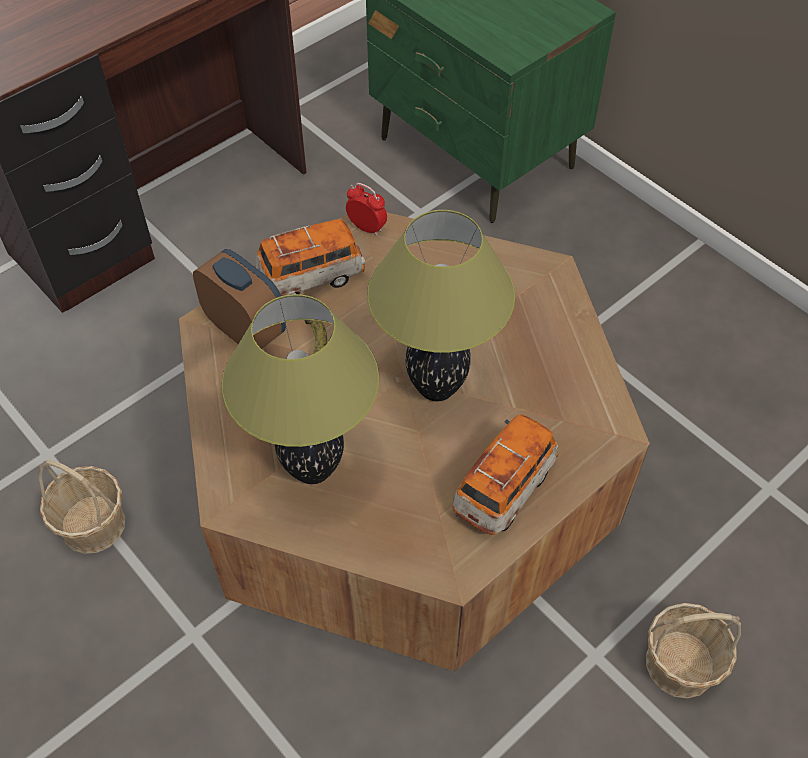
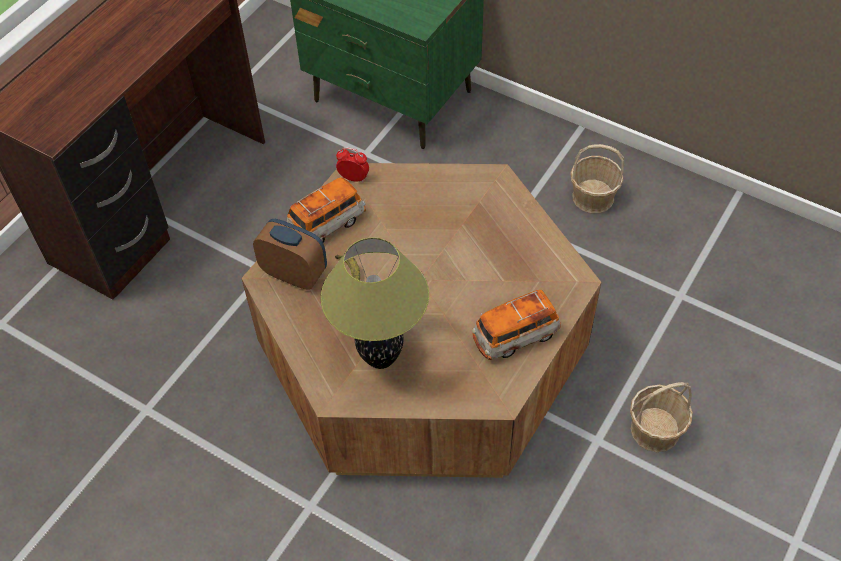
camera: 15 degrees left, 0 degrees up
basket [38,460,125,554] -> basket moved to [570,144,624,213]
table lamp [367,210,515,401] -> none
toy car [452,414,558,535] -> toy car turned 135 degrees counterclockwise [472,290,561,360]

